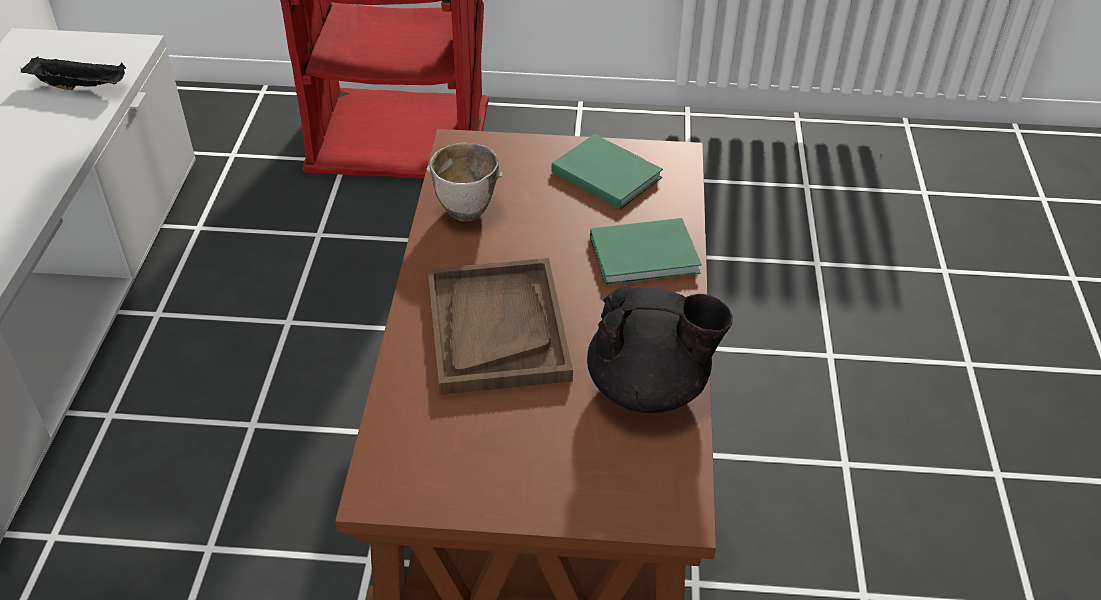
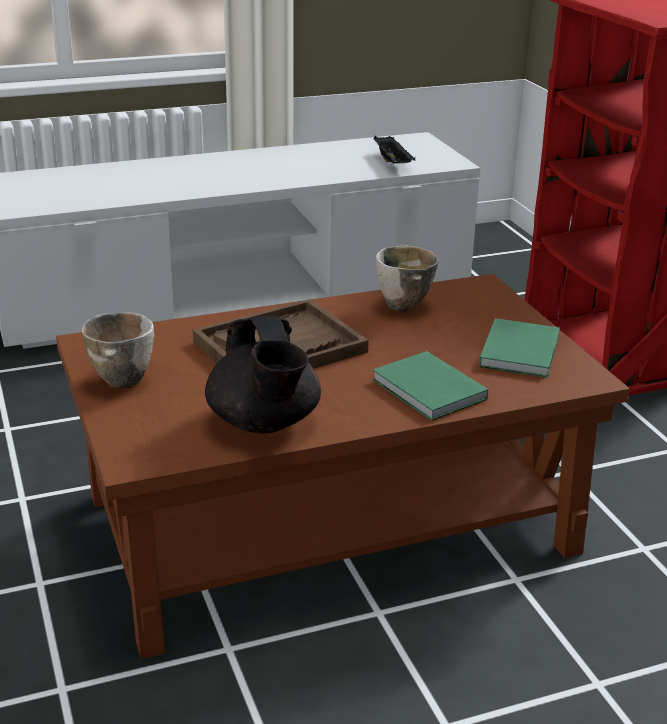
camera: 65 degrees right, 15 degrees down
none -> bowl [81,312,154,388]

